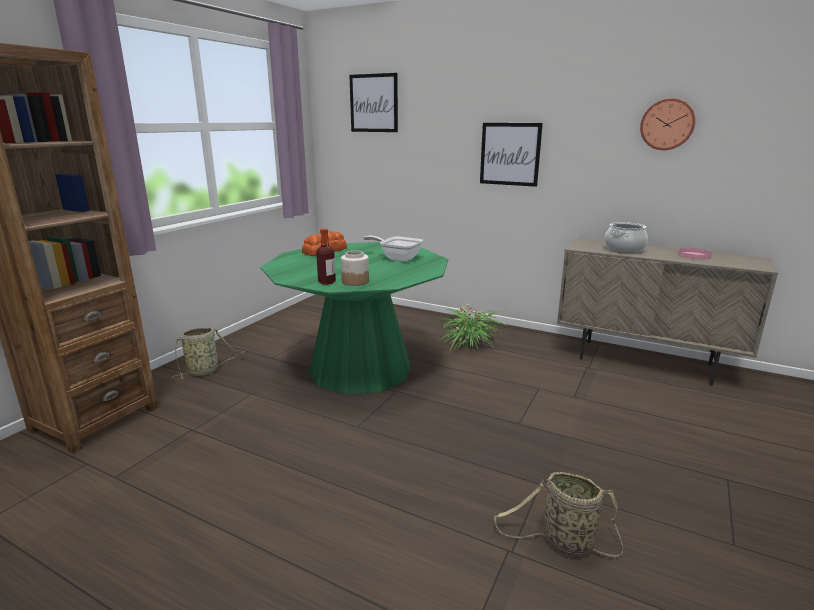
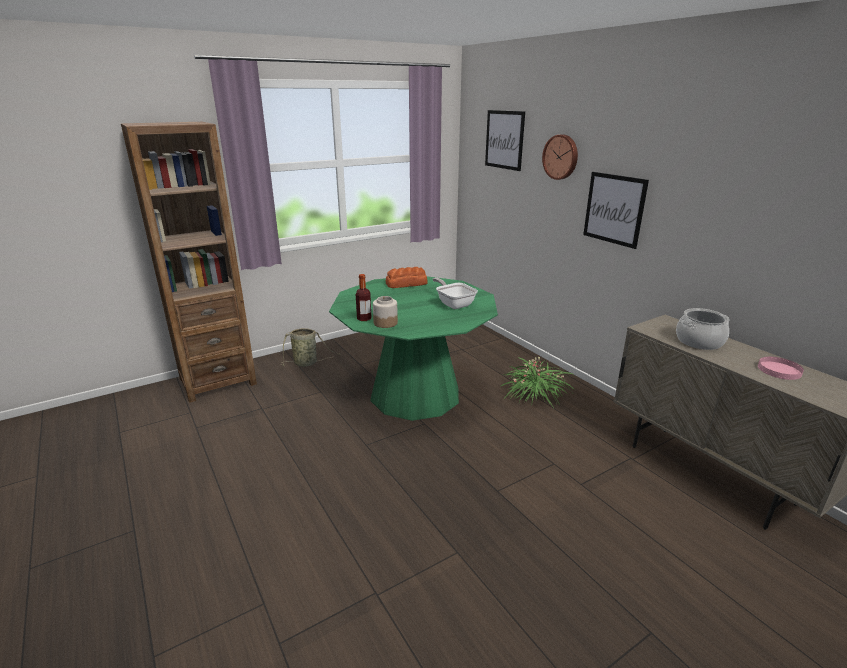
camera: 30 degrees right, 5 degrees up
basket [494,472,623,557] -> none
wall clock [640,98,695,150] -> wall clock moved to [542,134,578,180]

